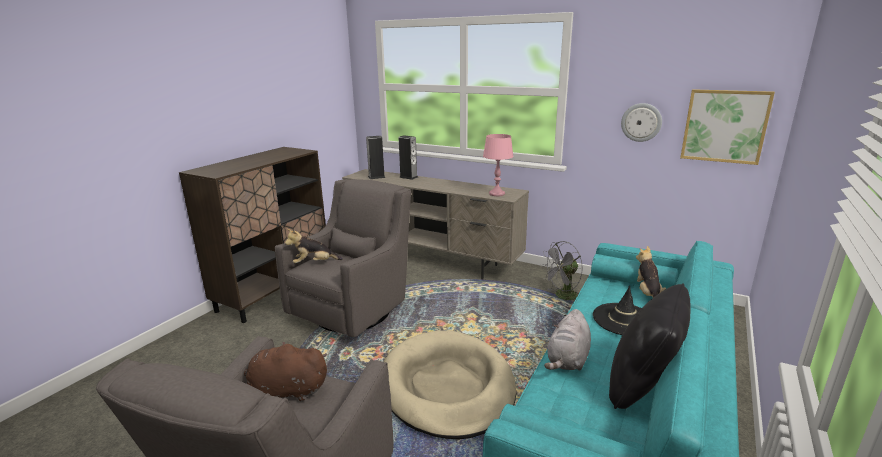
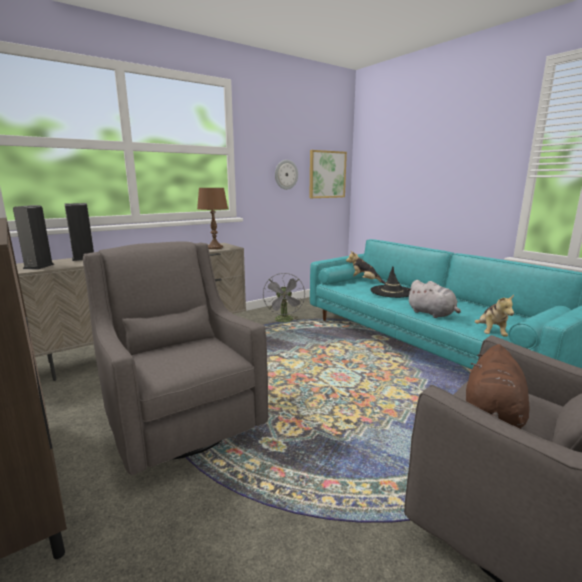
camera: 65 degrees left, 5 degrees down
plush toy [285,229,343,263] -> plush toy moved to [475,295,514,337]
beige dog bed [384,331,516,440] -> none
pink table lamp [483,134,514,196] -> brown table lamp [197,188,228,249]
black pillow [609,283,691,409] -> none

